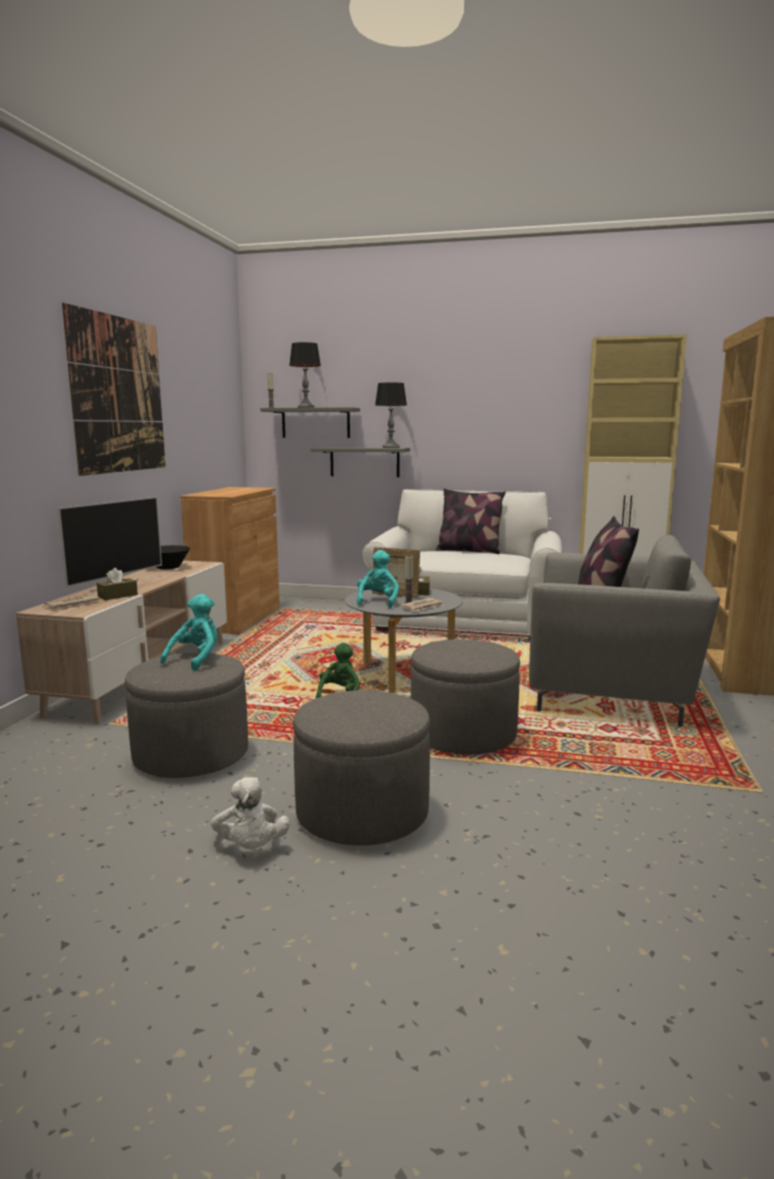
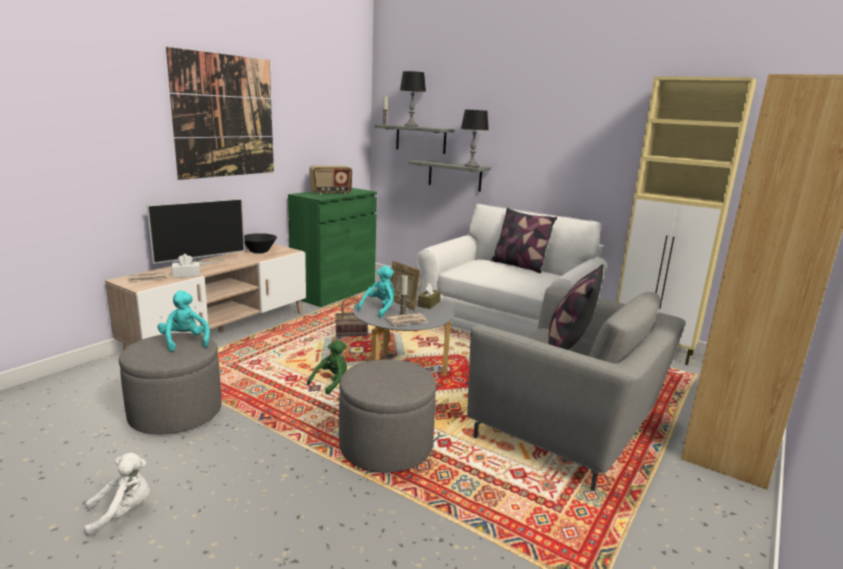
camera: 20 degrees right, 5 degrees up
brown tissue box [97,568,138,600] -> white tissue box [172,254,200,278]
turquoise plush toy [160,594,218,671] -> turquoise plush toy turned 75 degrees counterclockwise [157,291,210,352]
brown cabinet [180,487,280,634] -> green cabinet [288,188,377,307]
white plush toy [211,777,290,849] -> white plush toy turned 120 degrees counterclockwise [84,452,150,536]
grey ottoman [293,690,430,846] -> none
none -> radio [309,165,352,195]
none -> basket [335,297,368,336]

